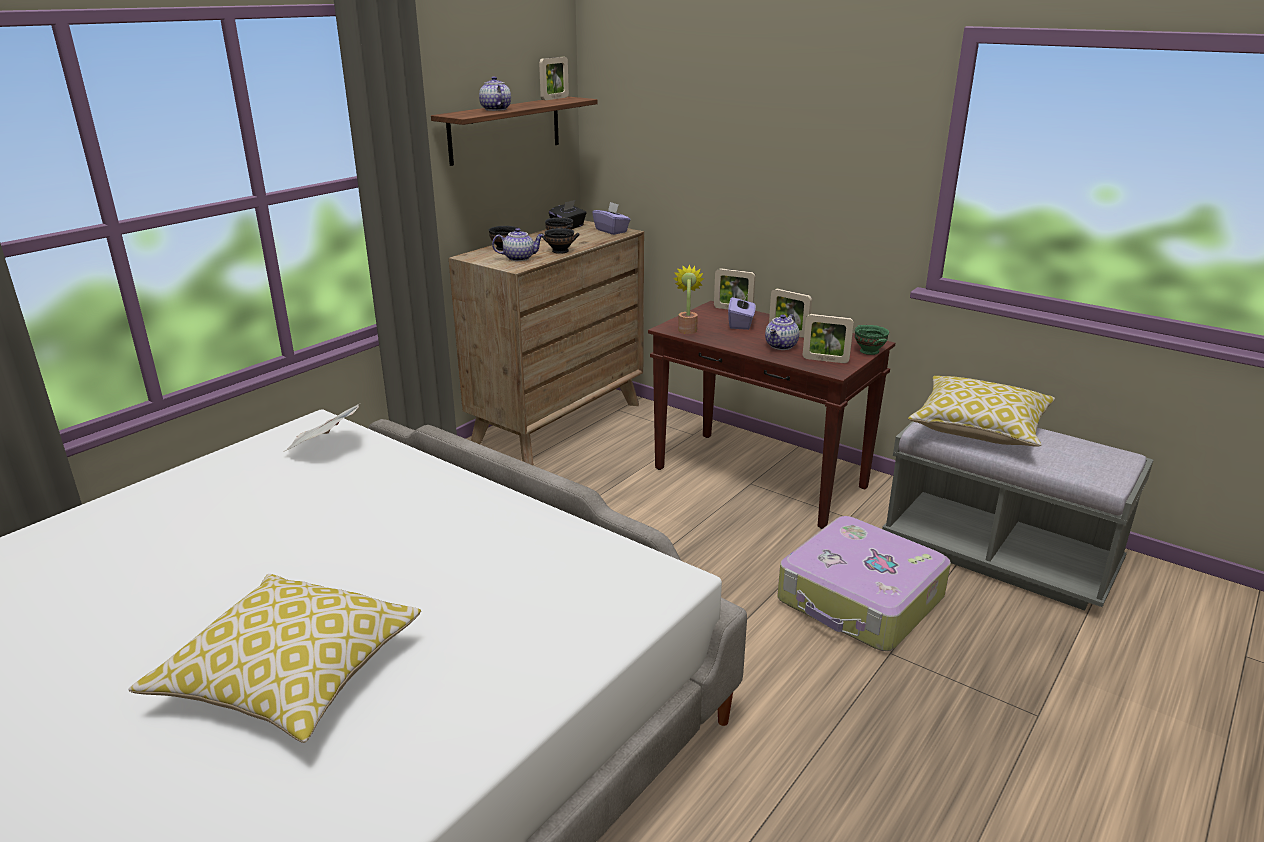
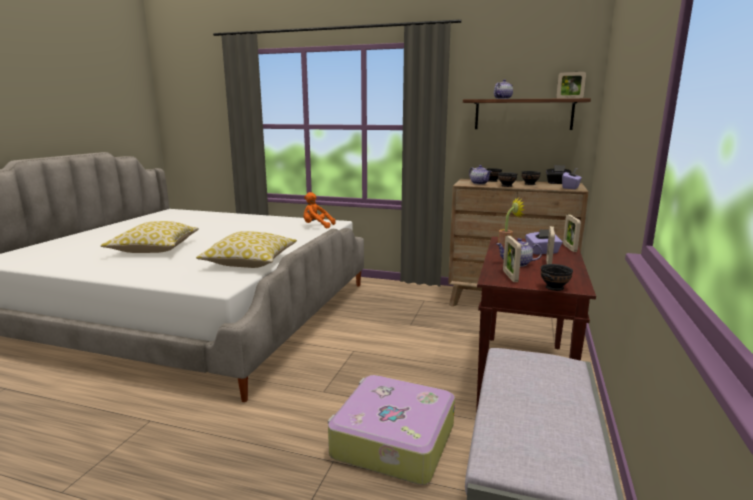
camera: 70 degrees right, 10 degrees down
newspaper [285,405,359,451] -> orange plush toy [304,192,336,228]
green bowl [855,325,889,355] -> black bowl [541,264,573,291]
pillow [908,376,1055,447] -> pillow moved to [196,231,297,268]

